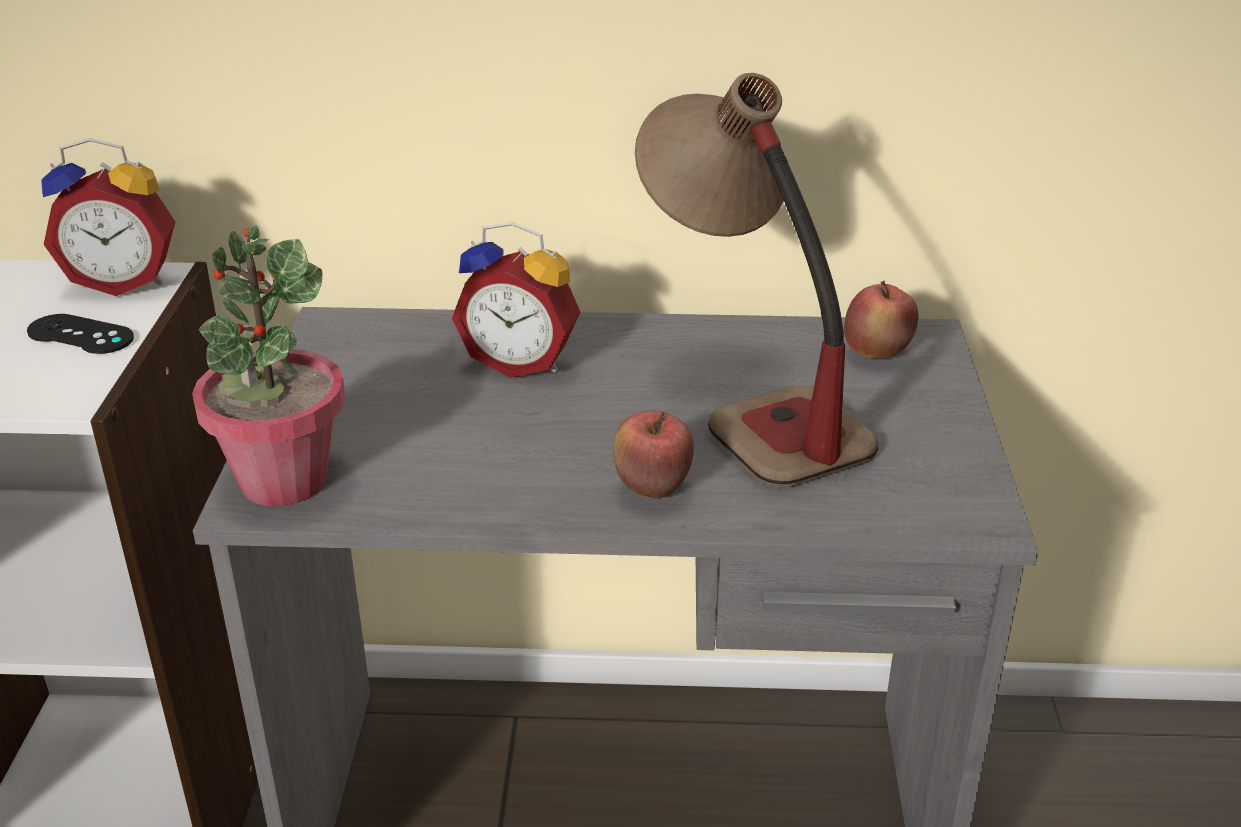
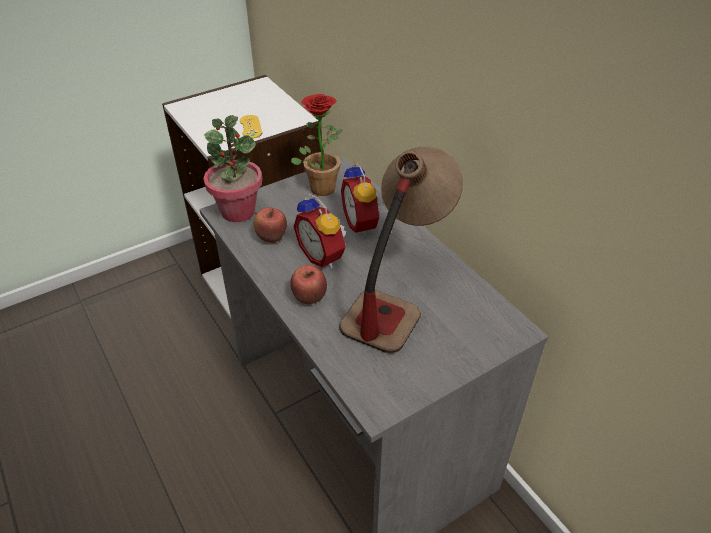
camera: 55 degrees right, 10 degrees up
black game controller [27,314,134,354] -> yellow game controller [240,115,262,139]
alarm clock [41,138,175,296] -> alarm clock moved to [293,193,346,268]
apple [844,281,918,358] -> apple moved to [254,208,287,243]
none -> potted plant [291,94,343,196]

